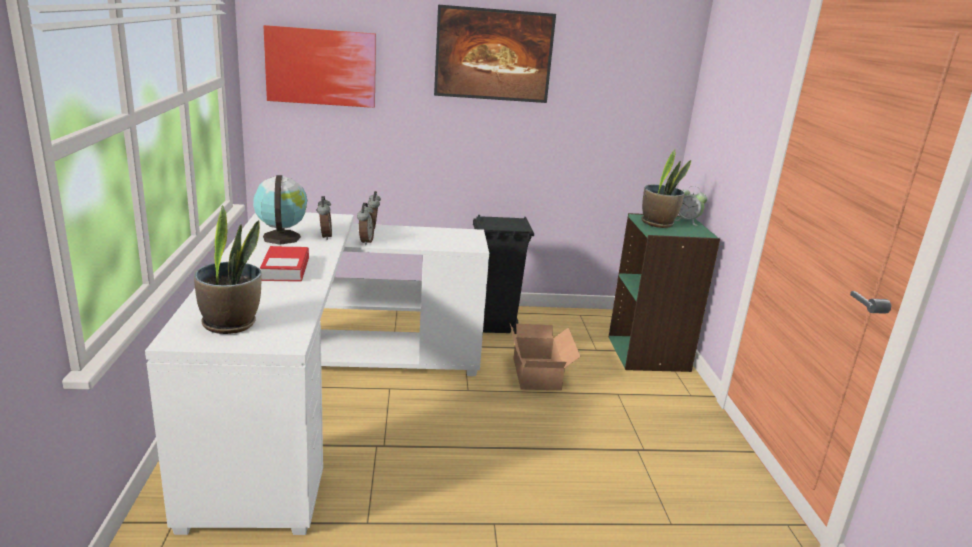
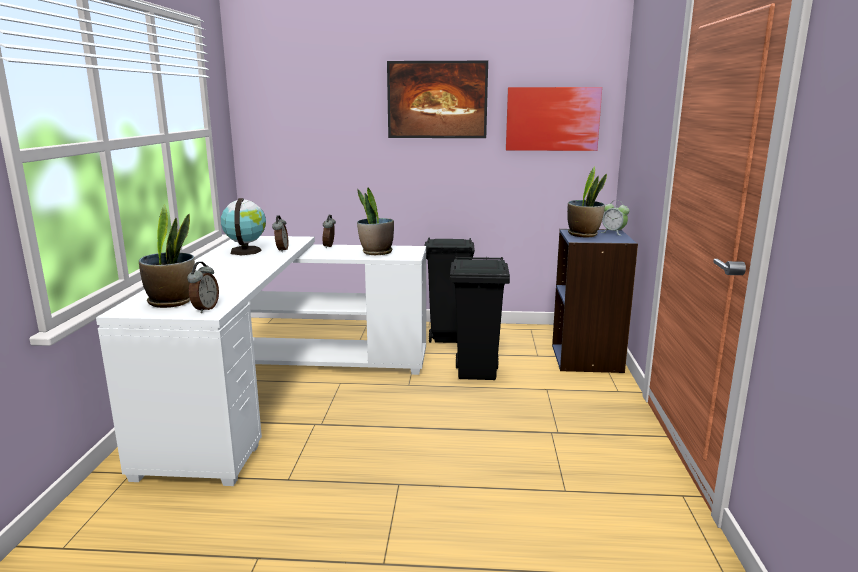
camera: 10 degrees right, 5 degrees down
book [260,246,309,282] -> none
picture [263,25,376,108] -> picture moved to [506,87,602,151]
alarm clock [357,203,374,245] -> alarm clock moved to [187,262,219,313]
cardboard box [510,324,581,391] -> black trash can [450,256,510,380]
green bookcase [608,213,720,372] -> blue bookcase [552,229,638,373]
none -> potted plant [357,187,394,255]

